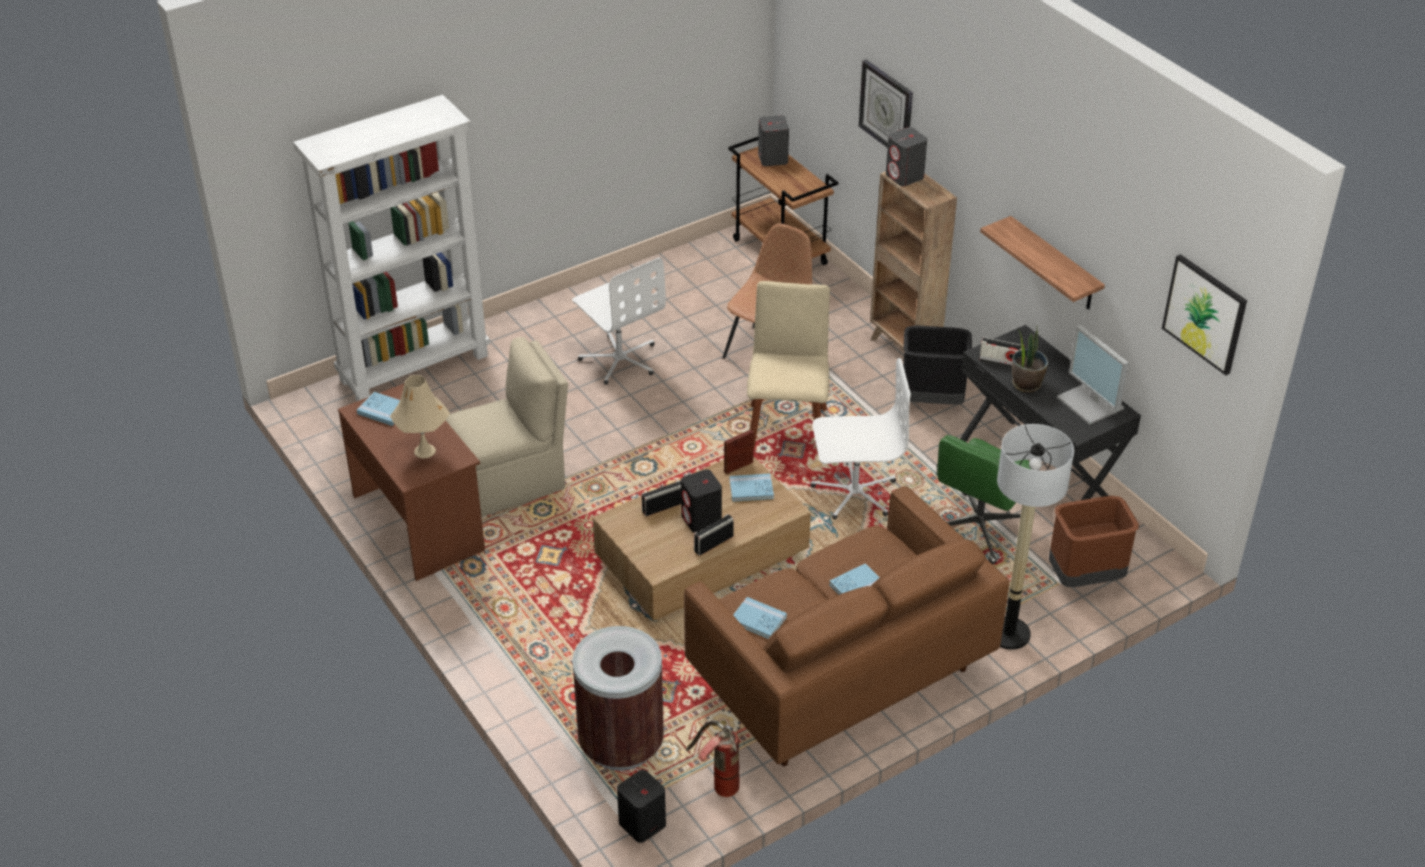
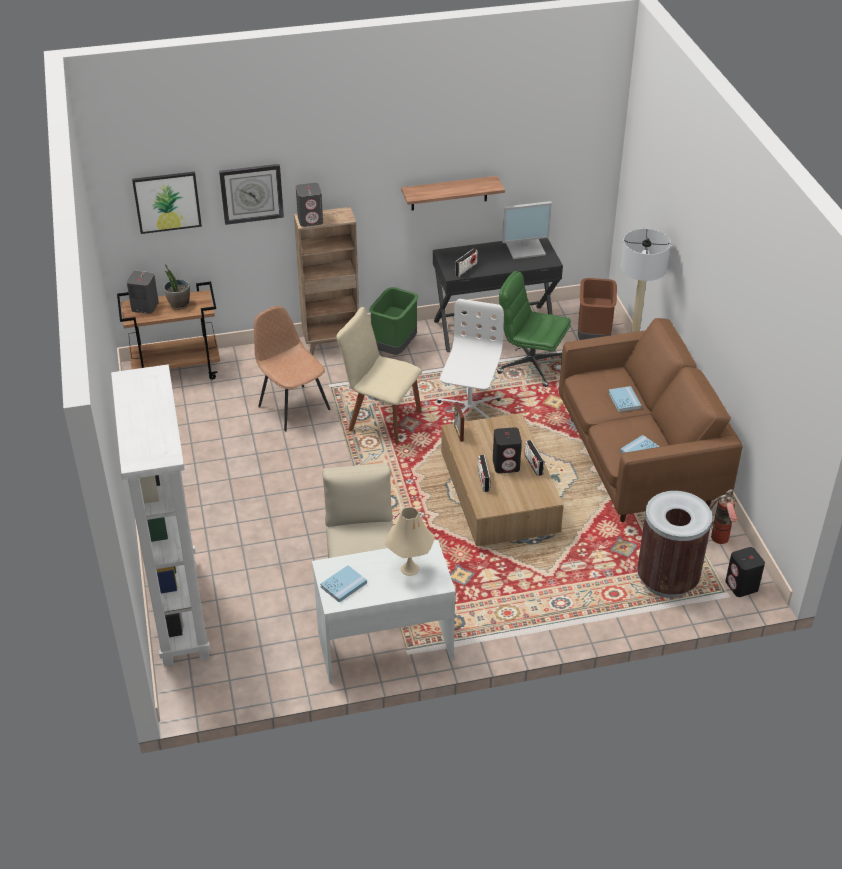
camera: 70 degrees left, 0 degrees up
brown desk [338,384,485,581] -> white desk [312,540,456,683]
white office chair [572,257,666,385] -> none
blue book [729,474,774,502] -> none
black trash can [903,326,972,404] -> green trash can [369,287,418,355]
green office chair [937,435,1031,564] -> green office chair turned 150 degrees clockwise [497,271,571,387]
potted plant [1012,328,1048,393] -> potted plant moved to [164,264,190,310]
picture [1162,254,1247,375] -> picture moved to [132,172,202,234]

